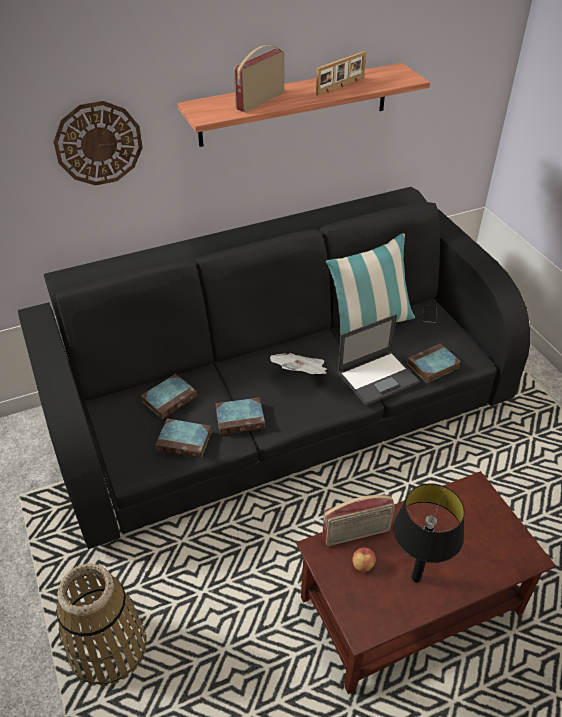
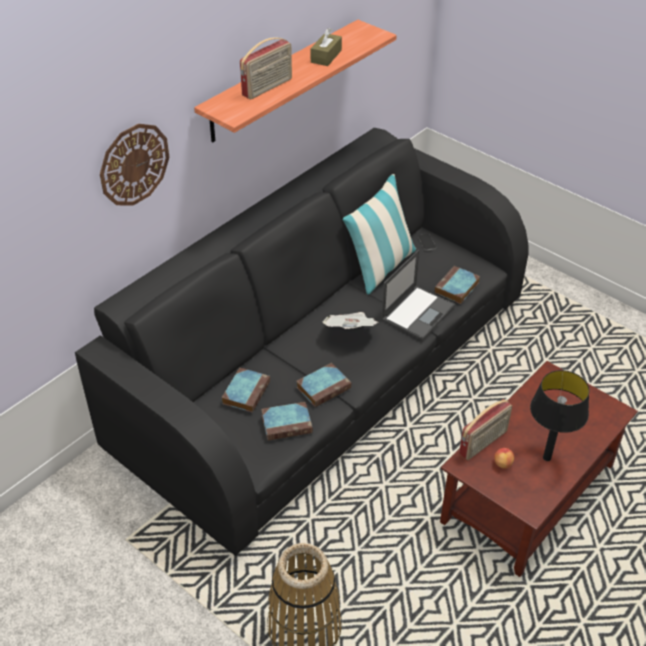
camera: 25 degrees left, 0 degrees up
radio [234,45,284,112] -> radio turned 150 degrees counterclockwise [240,37,292,99]
picture frame [316,51,366,96] -> brown tissue box [311,28,342,66]

